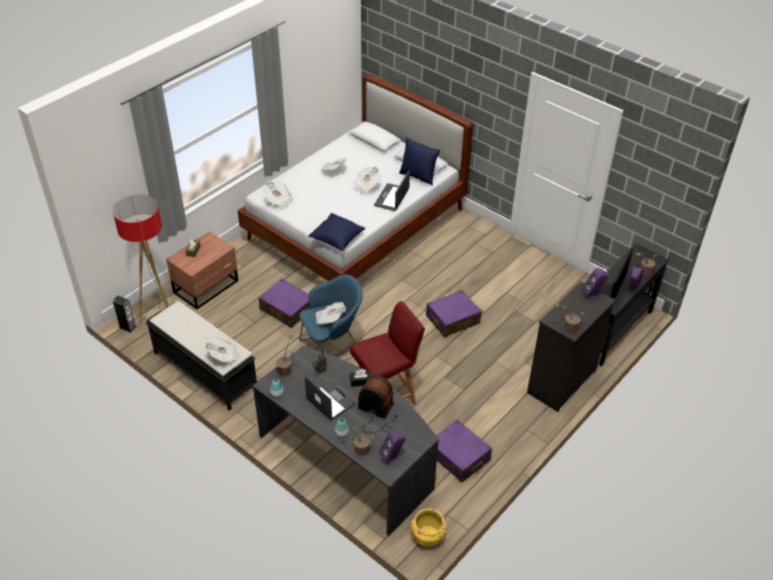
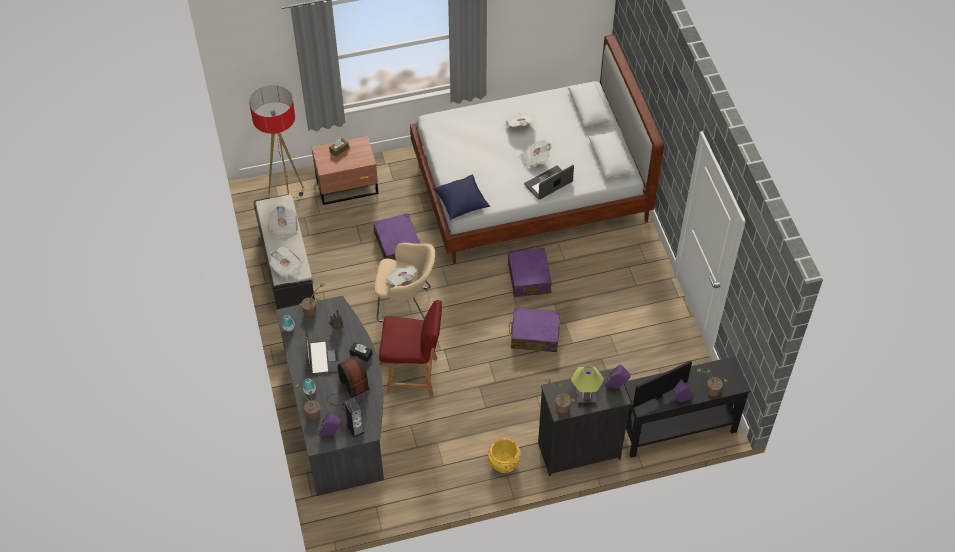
camera: 35 degrees right, 10 degrees up
speaker [113,296,137,333] -> speaker moved to [344,398,365,438]
newspaper [263,181,293,209] -> newspaper moved to [268,205,298,242]
blue armchair [299,274,363,360] -> beige armchair [375,242,435,322]
blue pillow [399,137,440,186] -> none
yellow planter [411,508,446,548] -> yellow planter moved to [488,438,521,473]
purple suitcase [436,420,492,482] -> purple suitcase moved to [508,248,552,297]
none -> table lamp [571,365,604,403]

